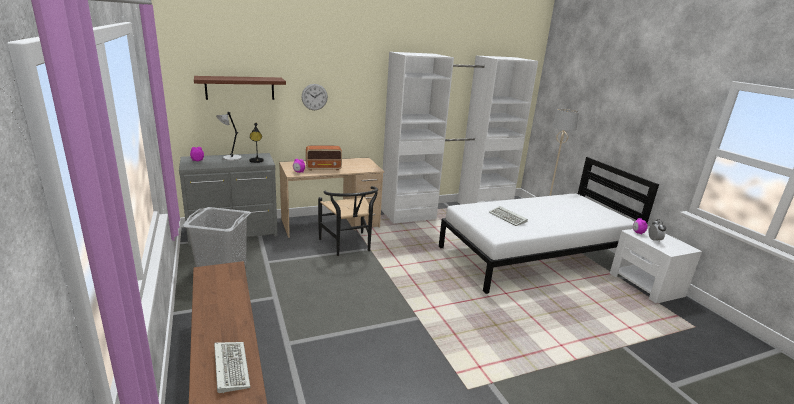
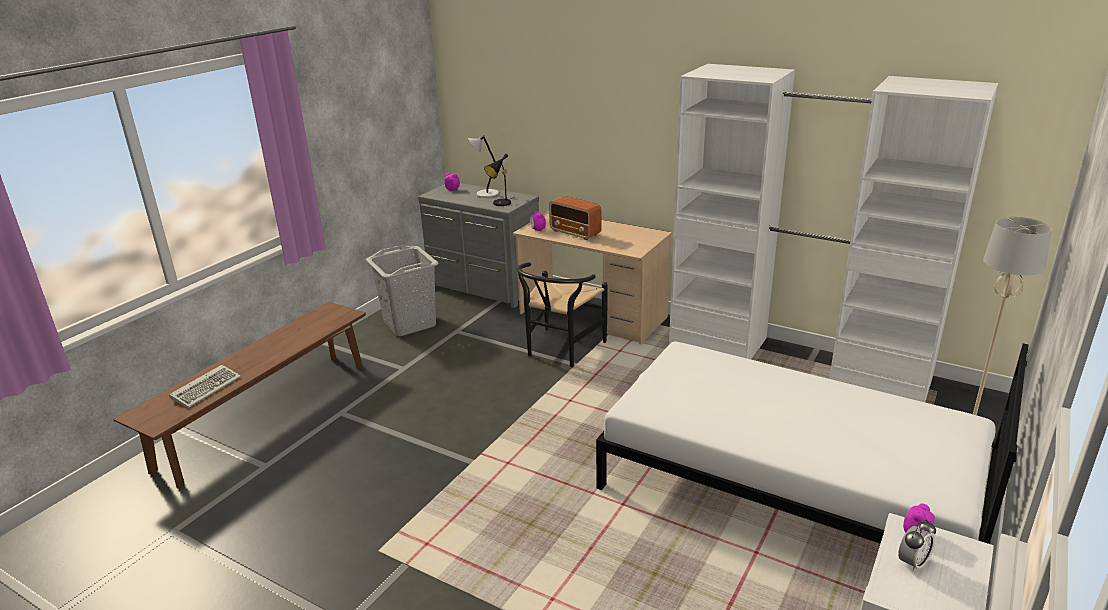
camera: 55 degrees right, 5 degrees up
brown shelf [194,76,286,100] -> none
wall clock [302,84,328,110] -> none
keyboard [489,206,528,226] -> none

